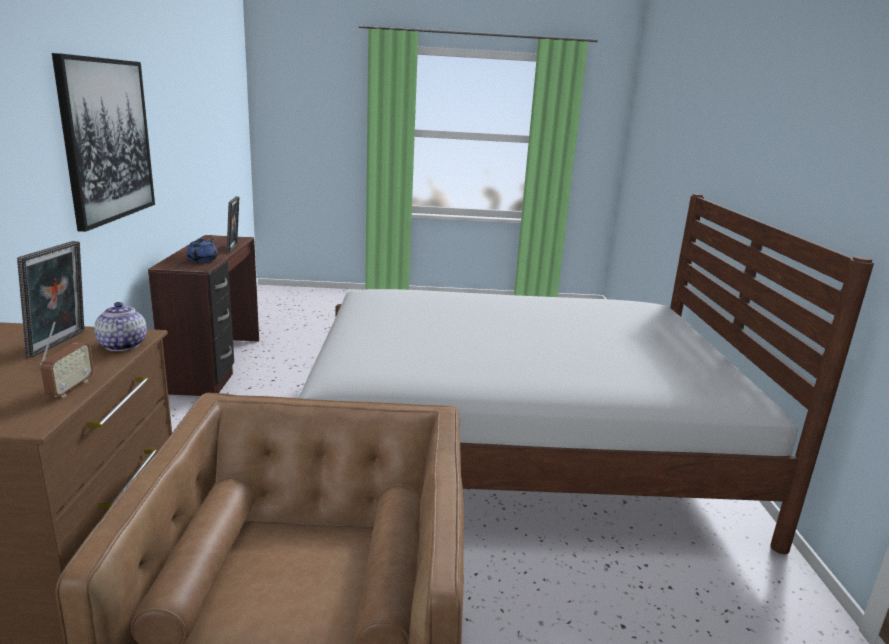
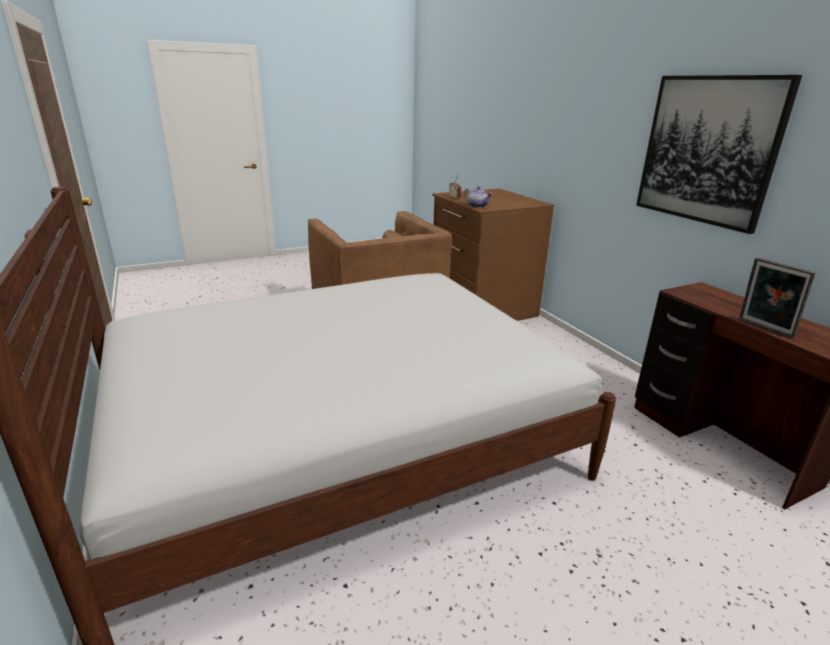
camera: 155 degrees right, 5 degrees up
picture frame [17,241,84,357] -> none
blue teapot [187,238,218,263] -> none

